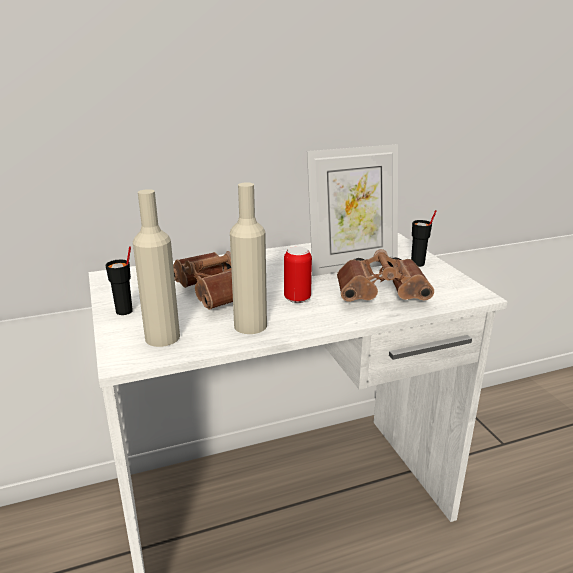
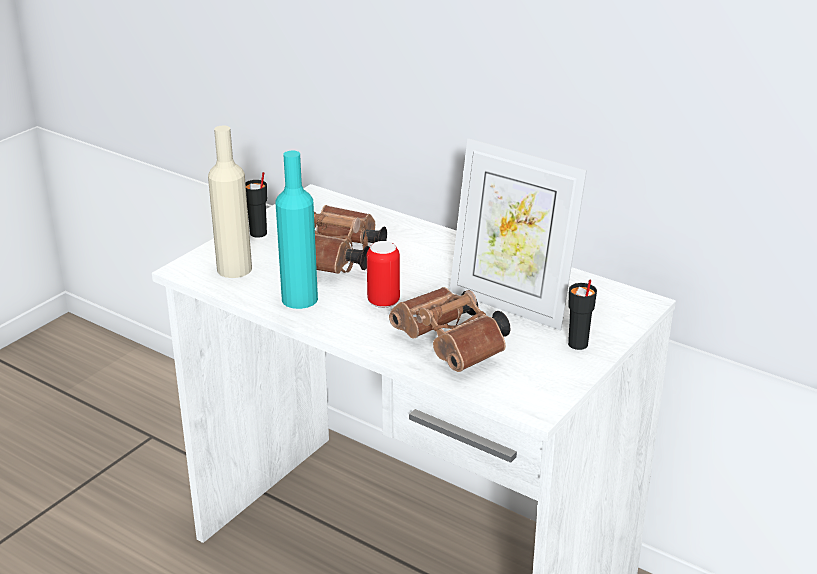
camera: 55 degrees right, 5 degrees up
beige bottle [230,182,267,334] -> turquoise bottle [276,151,318,309]

